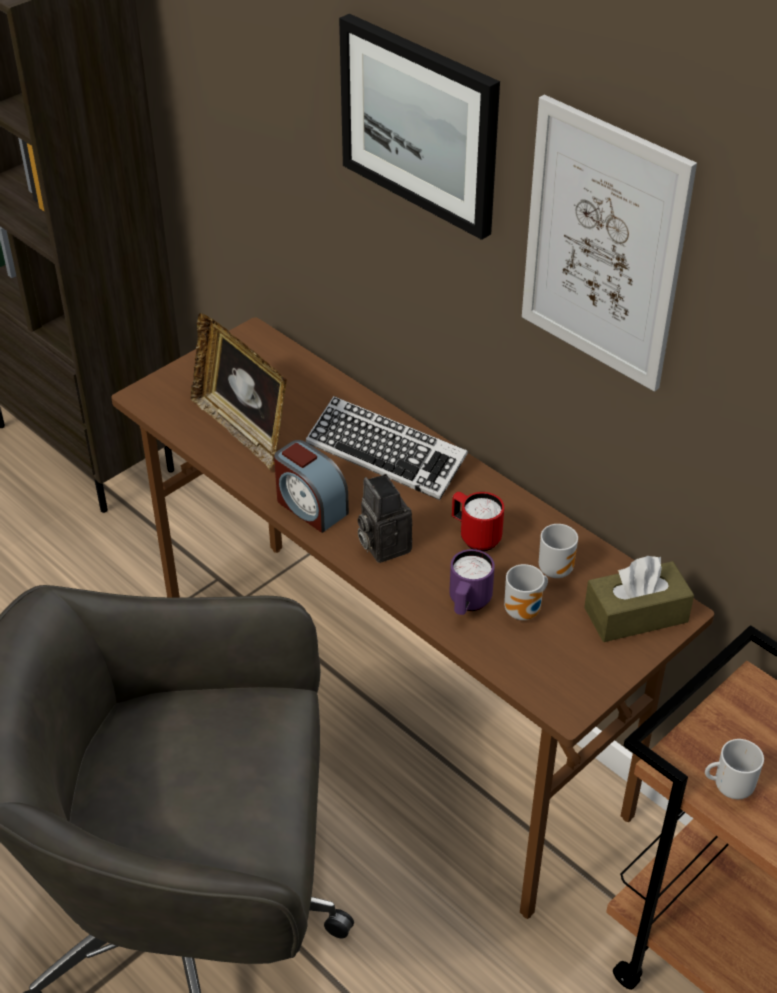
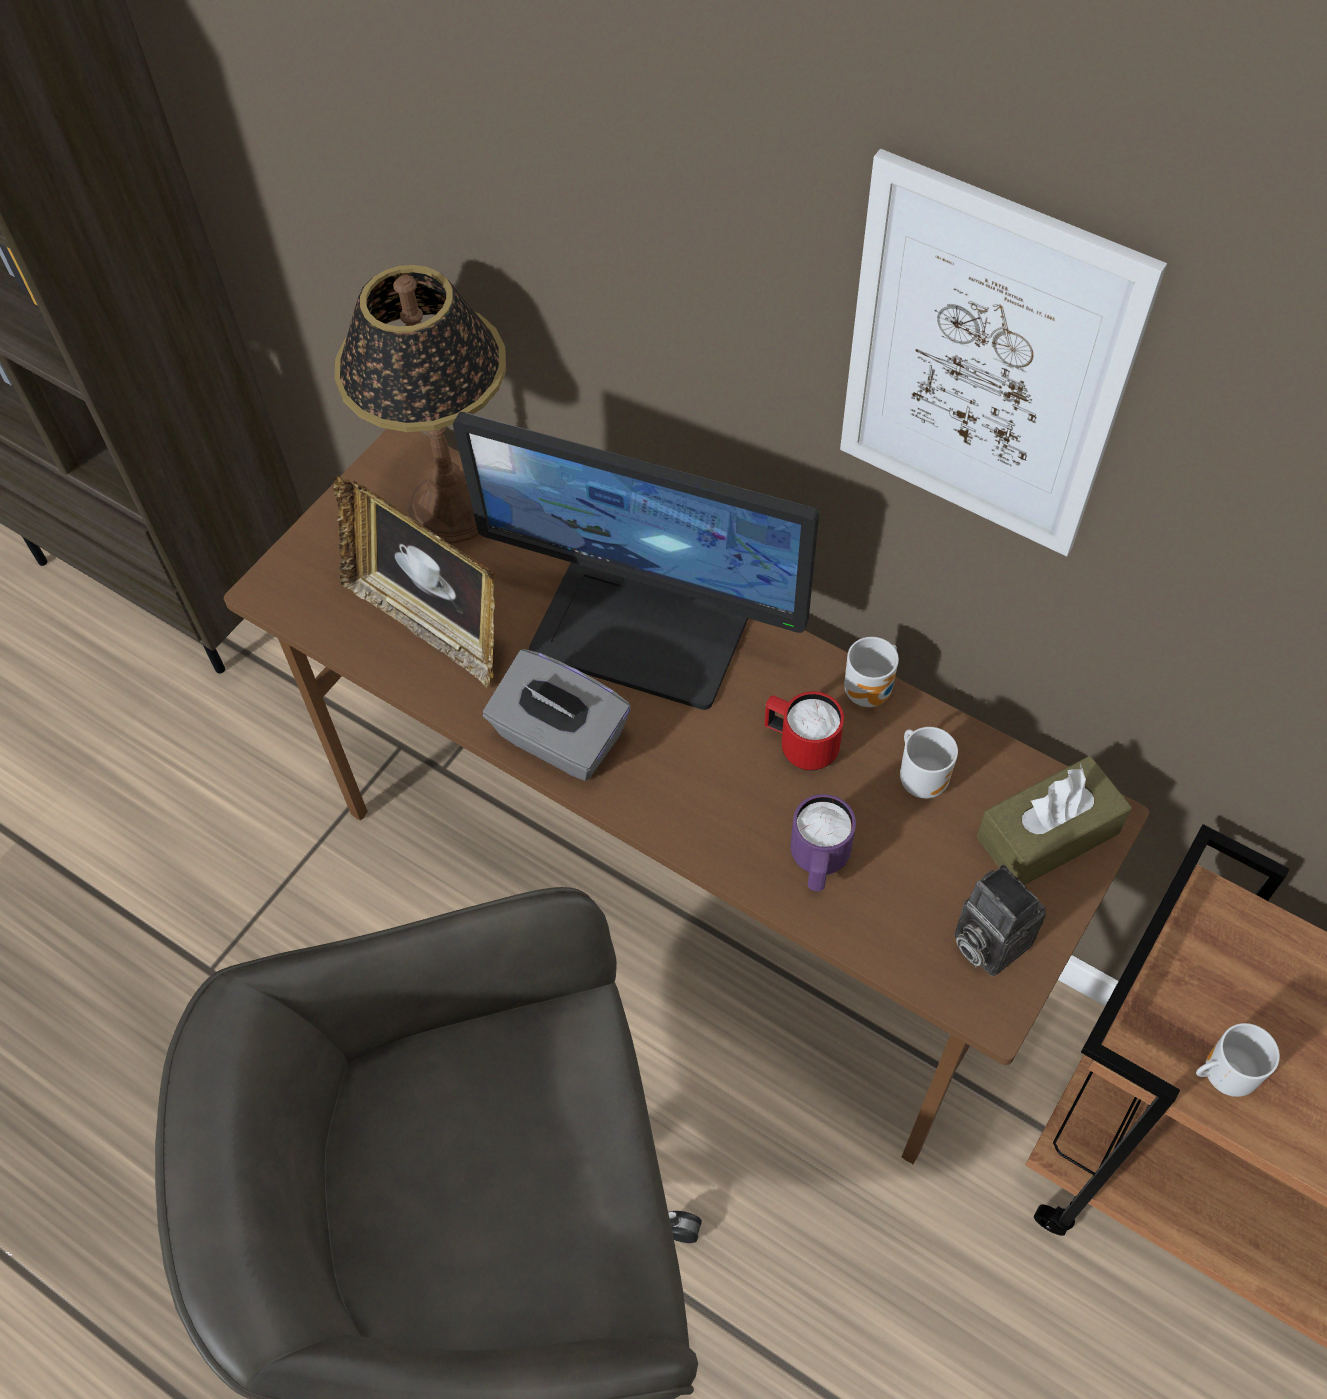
camera: 10 degrees left, 15 degrees up
alarm clock [274,440,349,533] -> grey tissue box [483,649,631,781]
keyboard [306,396,468,500] -> monitor [453,412,819,710]
picture [339,14,500,240] -> none
camera [358,474,412,563] -> camera moved to [954,865,1046,976]
mug [504,564,548,620] -> mug moved to [844,637,899,707]
none -> table lamp [334,265,506,544]

